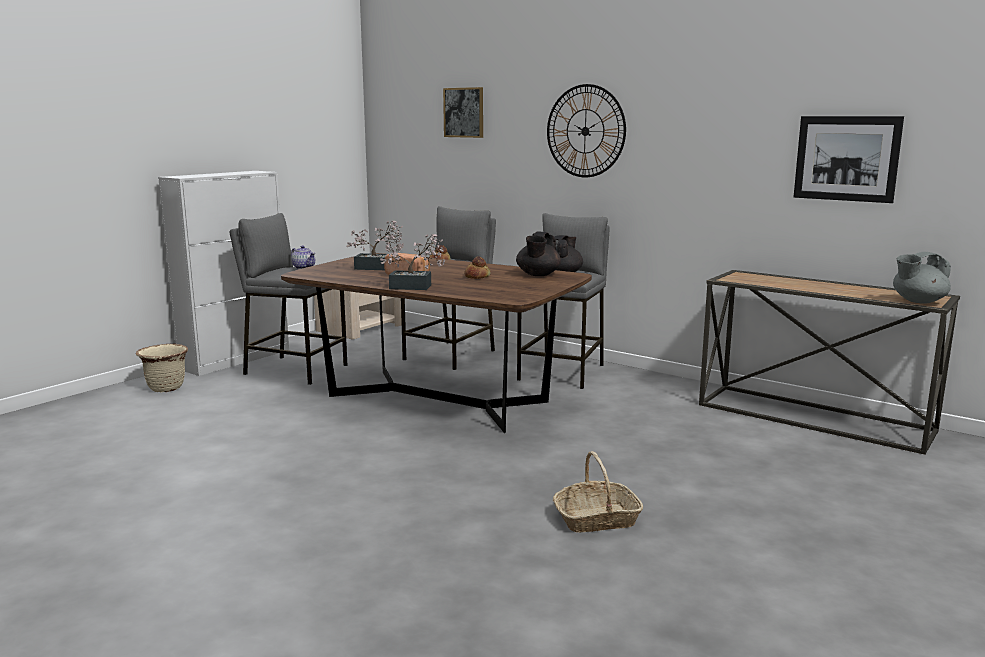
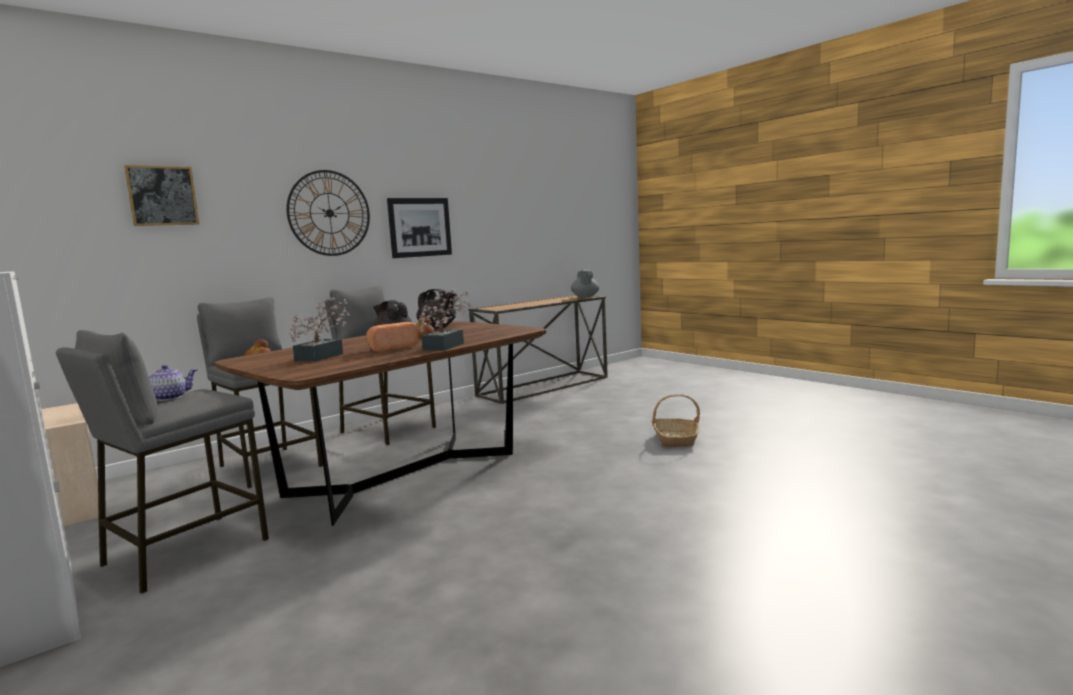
camera: 75 degrees left, 5 degrees down
beige planter [136,344,188,392] -> none
picture [794,116,904,203] -> picture moved to [387,198,452,258]

